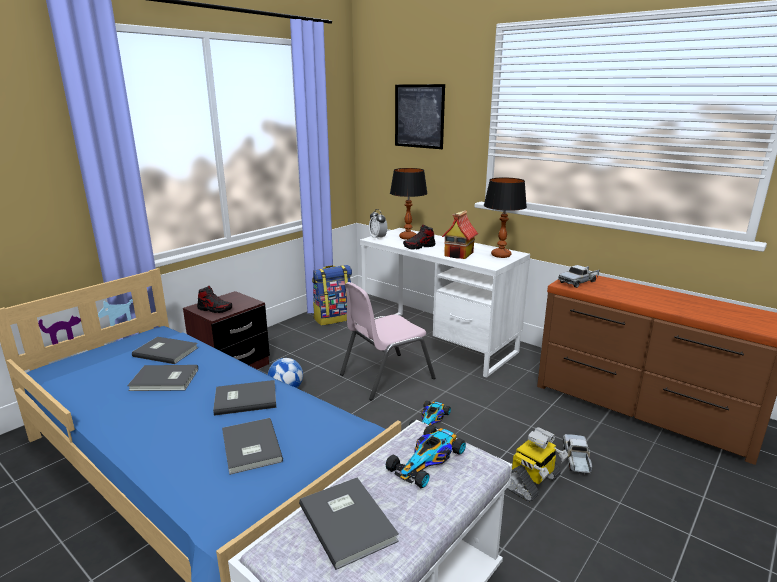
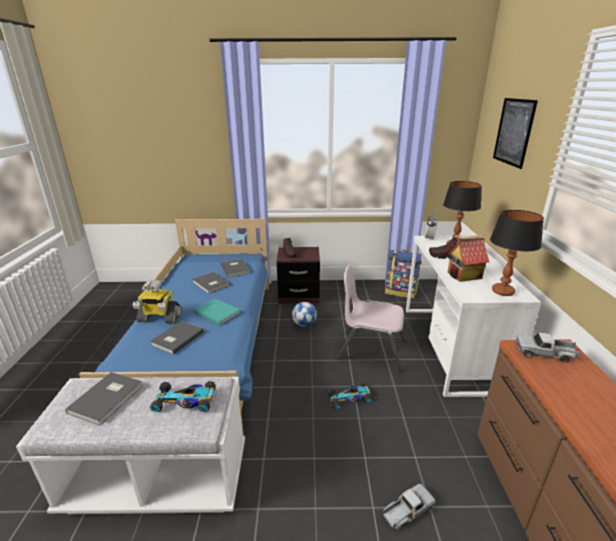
camera: 50 degrees right, 5 degrees up
grey book [213,380,276,416] -> turquoise book [194,299,240,325]
toy robot [507,427,568,502] -> toy robot moved to [133,280,182,324]

